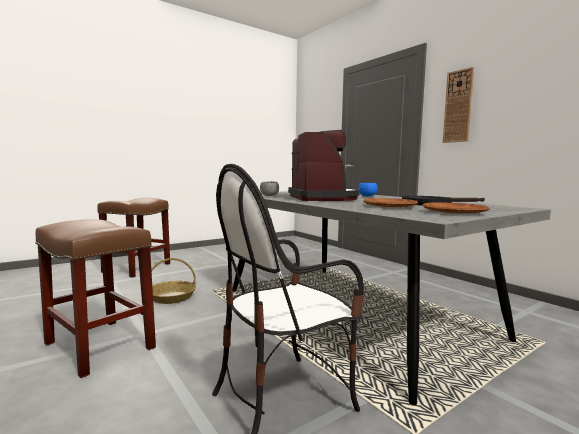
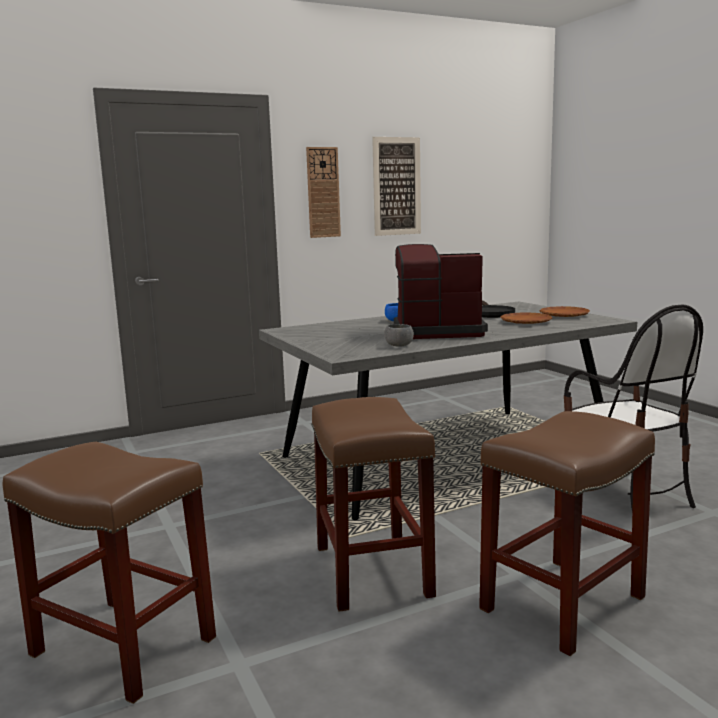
camera: 80 degrees left, 5 degrees up
basket [151,258,196,304] -> brown stool [311,397,436,612]
none -> picture [372,137,421,236]

